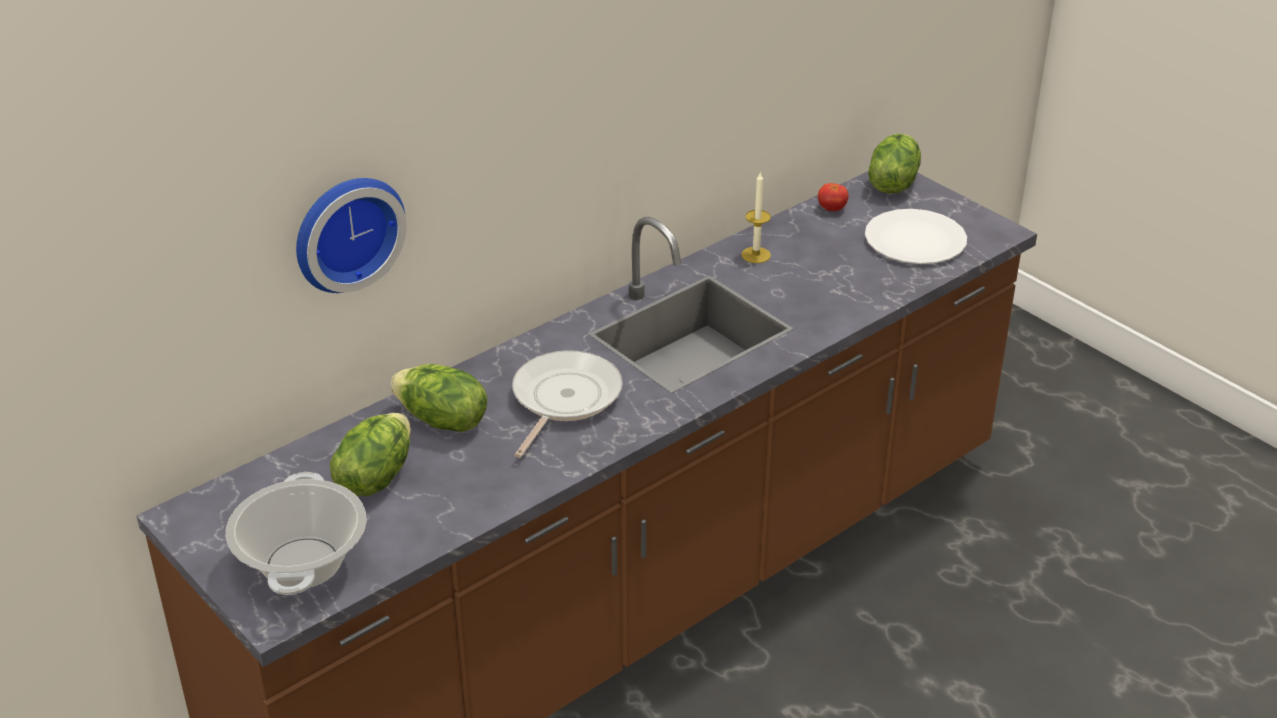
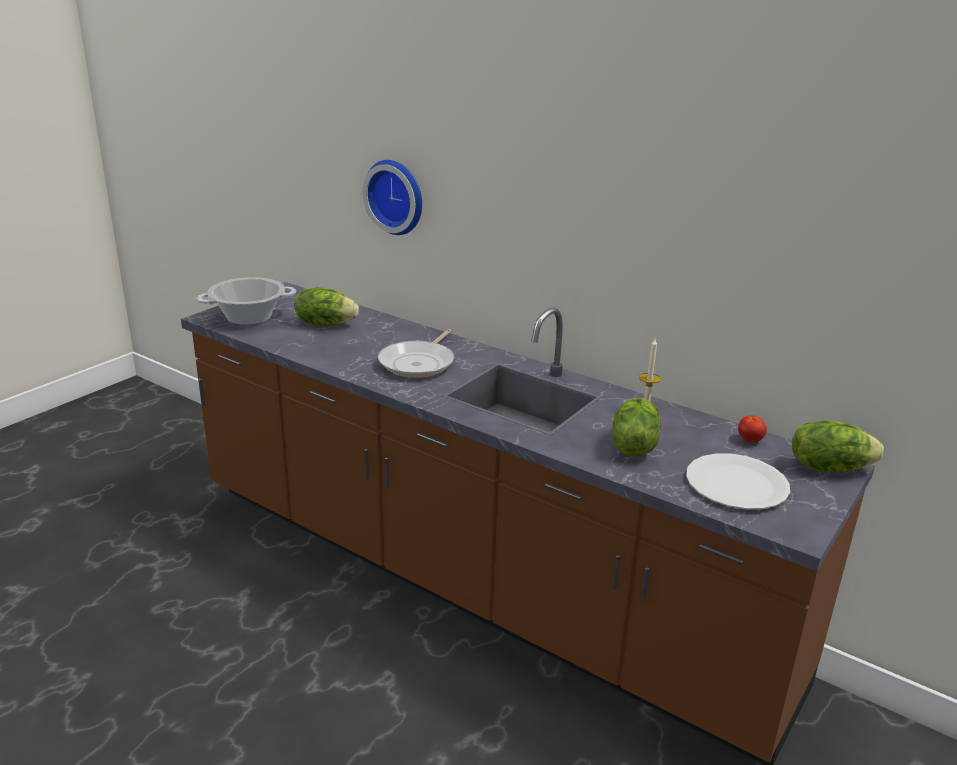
camera: 75 degrees right, 10 degrees down
lettuce [390,364,488,432] -> lettuce moved to [613,398,661,457]
frying pan [512,350,623,458] -> frying pan turned 105 degrees clockwise [378,329,454,378]

